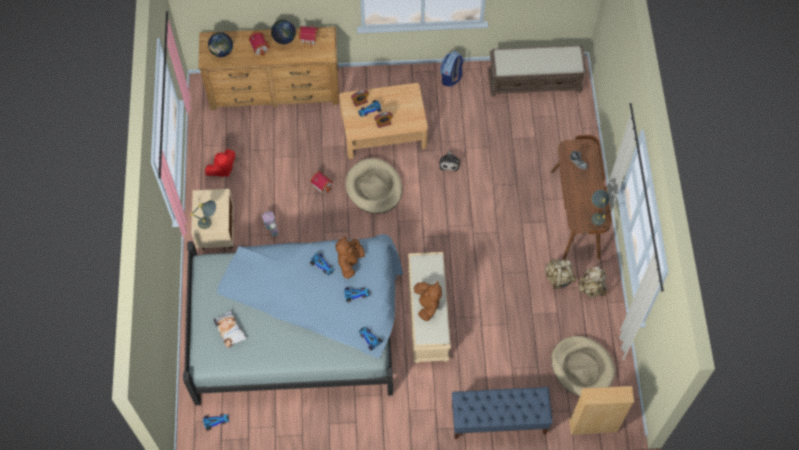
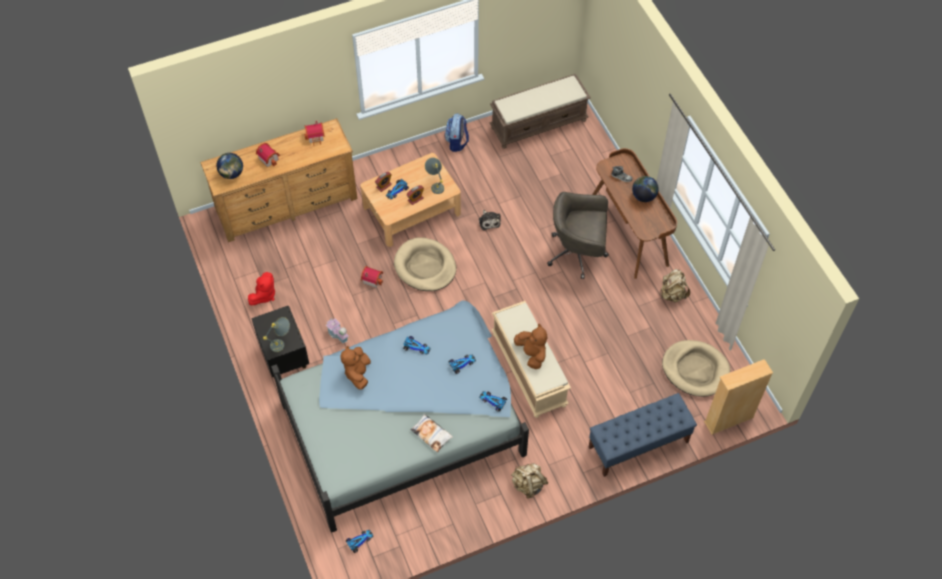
camera: 20 degrees left, 5 degrees down
beige nightstand [191,189,234,250] -> black nightstand [251,305,309,377]
pillow [213,310,246,348] -> pillow moved to [410,414,453,452]
globe [271,19,296,44] -> globe moved to [632,176,659,202]
brown plush toy [335,236,365,279] -> brown plush toy moved to [340,346,371,389]
beige backpack [545,258,576,289] -> beige backpack moved to [511,463,548,498]
grey table lamp [591,190,609,226] -> grey table lamp moved to [425,157,444,194]
none -> grey office chair [547,192,609,279]

